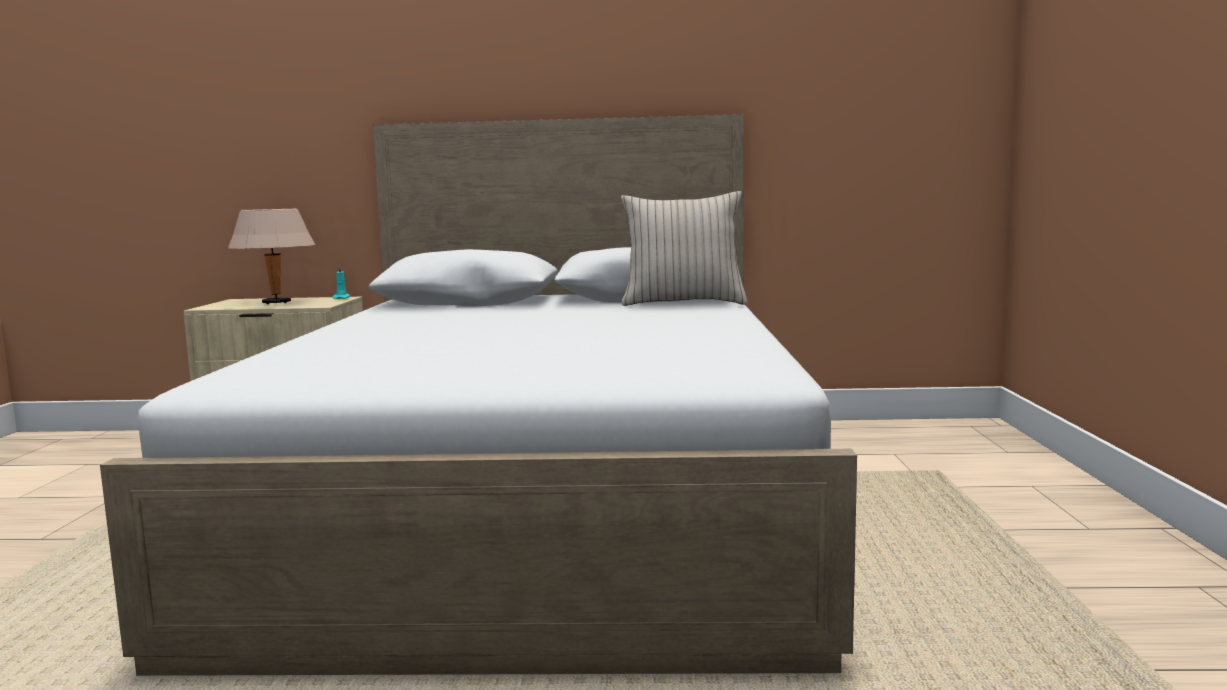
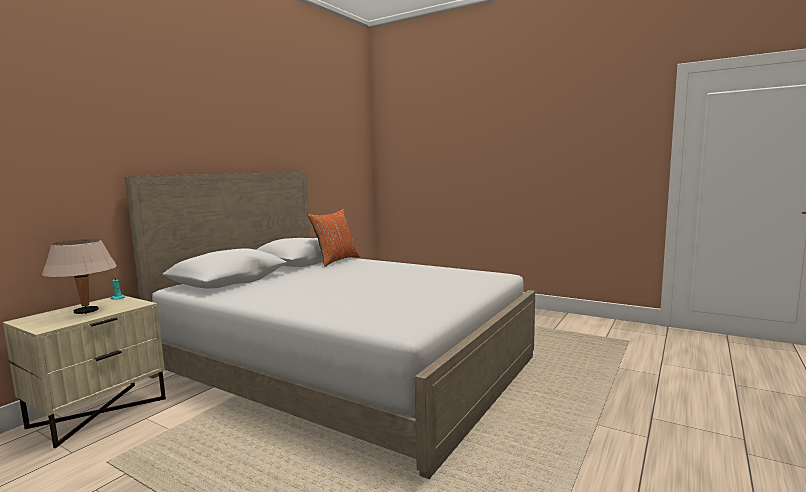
camera: 60 degrees left, 0 degrees up
beige pillow [621,191,748,306] -> orange pillow [307,209,360,267]

